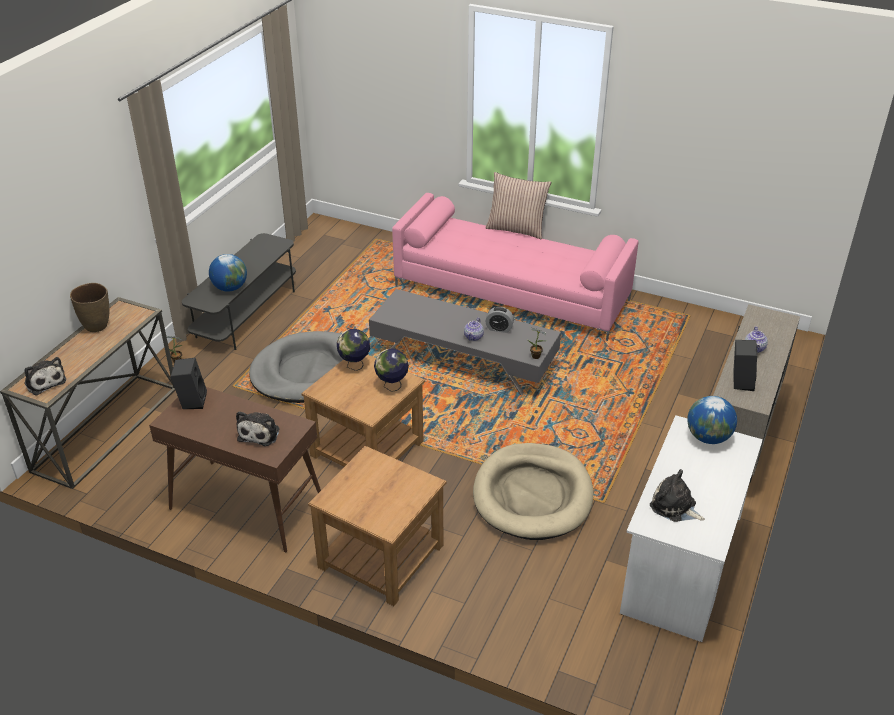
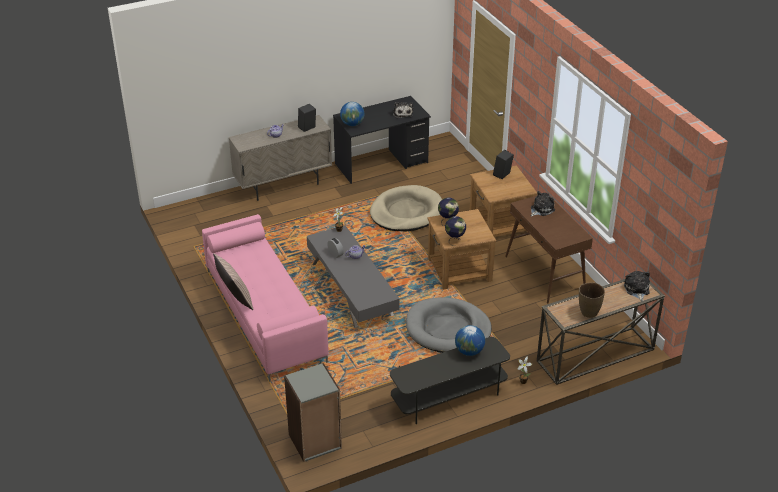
camera: 140 degrees left, 0 degrees up
black speaker [170,358,207,409] -> black speaker moved to [493,150,514,179]
white desk [620,415,763,642] -> black desk [333,96,431,184]
none -> grey bookcase [284,363,342,462]

